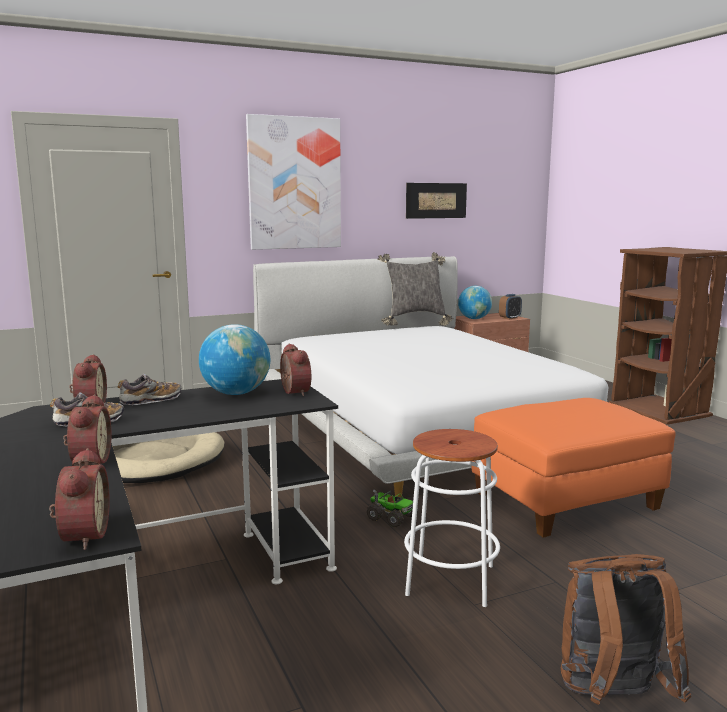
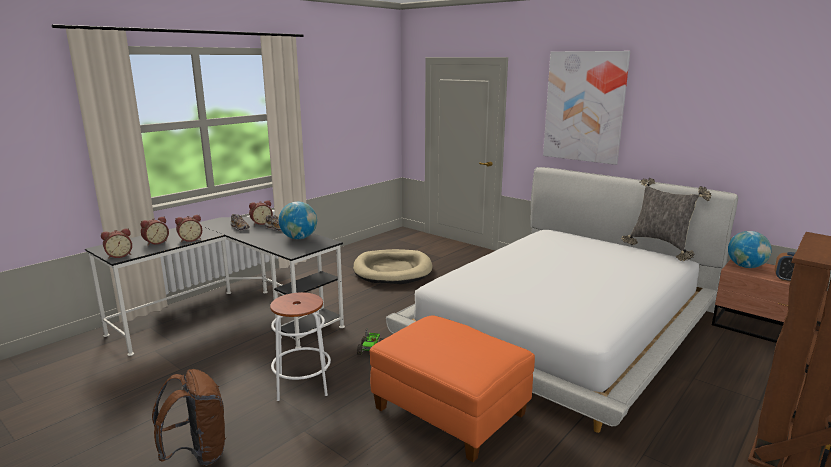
camera: 65 degrees right, 5 degrees up
alarm clock [280,344,311,396] -> alarm clock moved to [141,217,169,245]
picture [406,183,467,219] -> none

